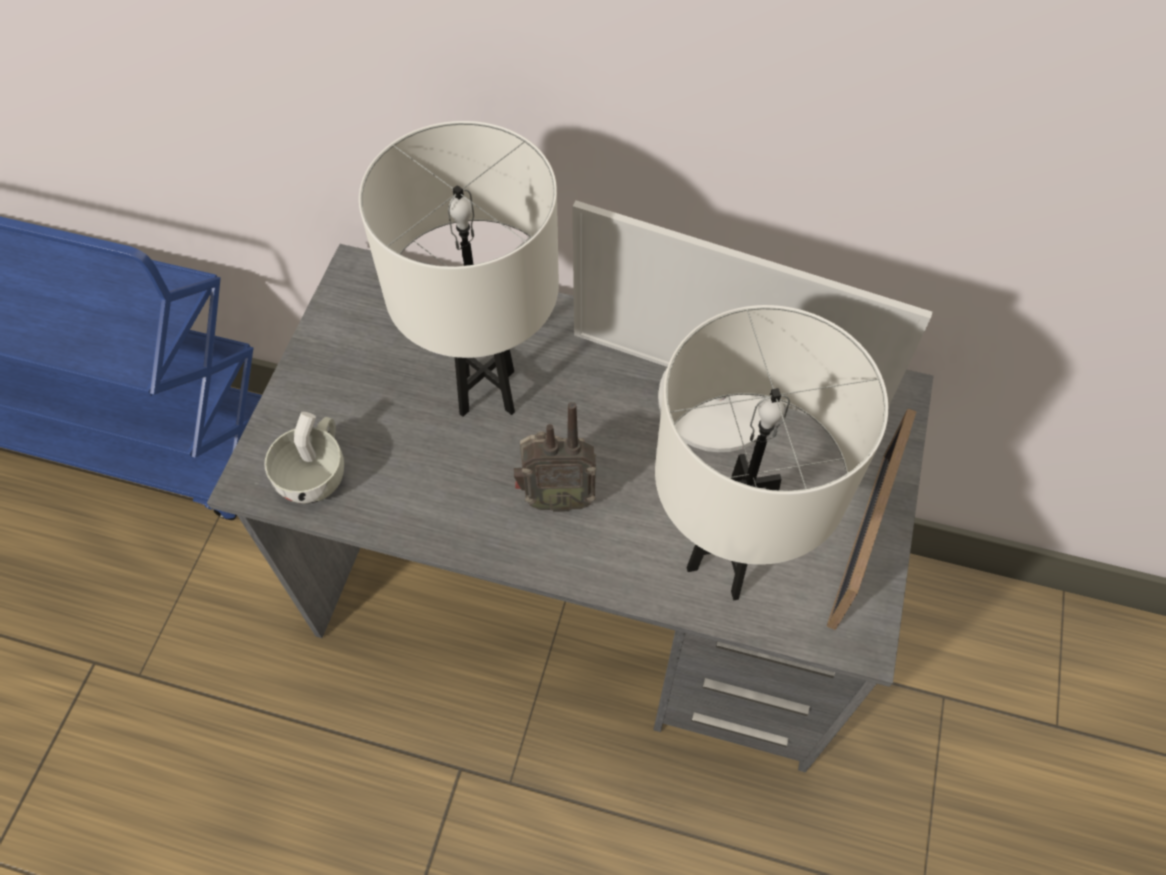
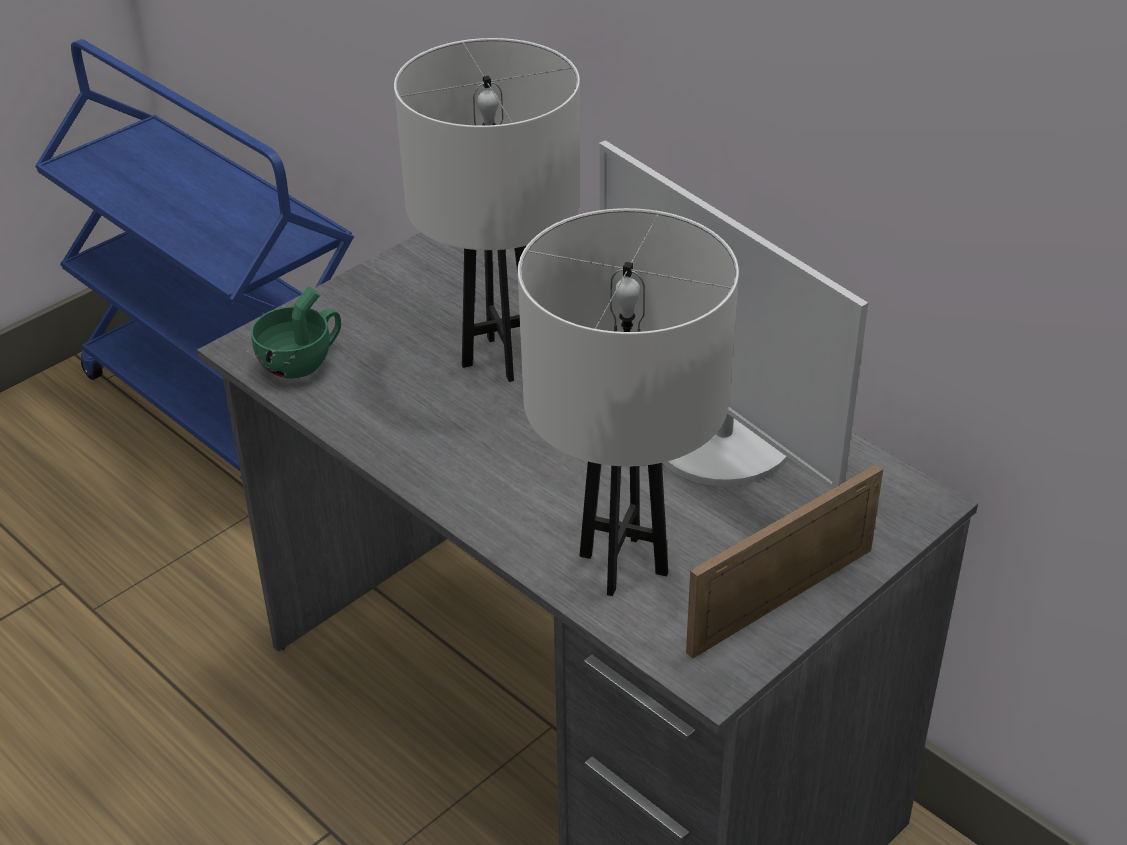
camera: 30 degrees right, 20 degrees down
white cup [264,412,344,504] -> green cup [251,286,341,379]
radio [514,402,596,512] -> none

